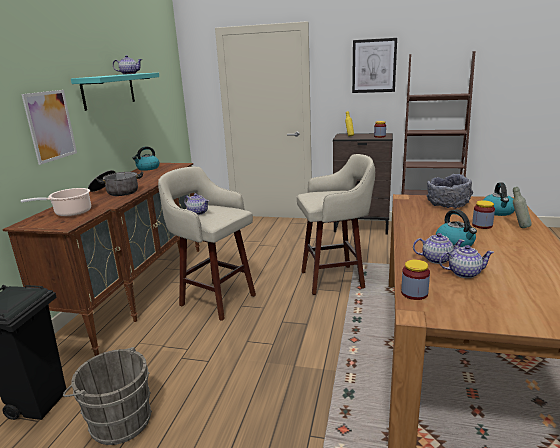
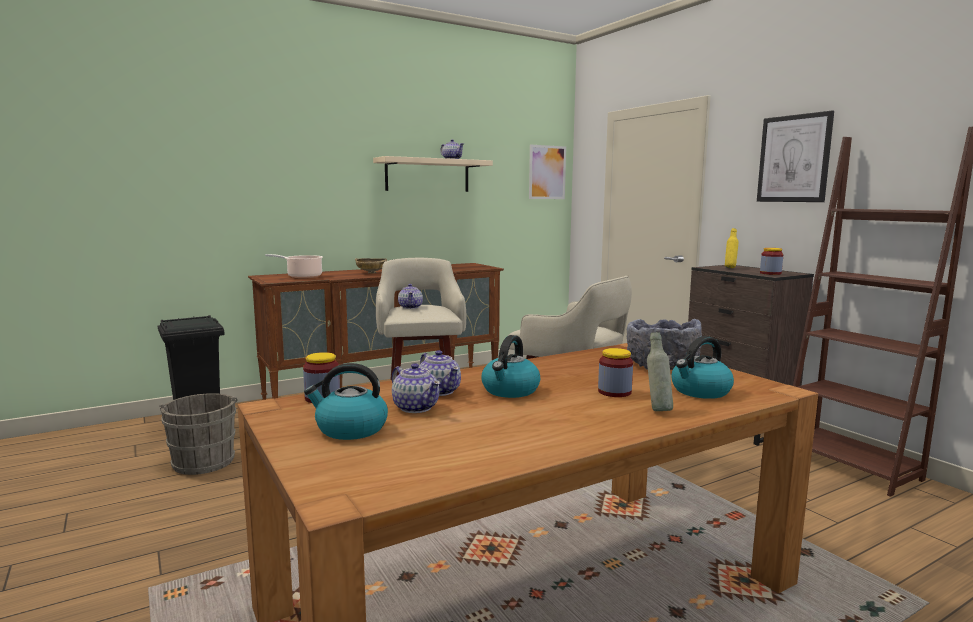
camera: 45 degrees right, 10 degrees down
picture [21,90,77,165] -> picture moved to [529,145,566,199]
turquoise shelf [71,73,159,111] -> beige shelf [373,156,493,192]
cooking pot [88,170,143,196] -> beige bowl [355,258,387,273]
kettle [132,146,159,171] -> kettle moved to [304,363,388,440]

